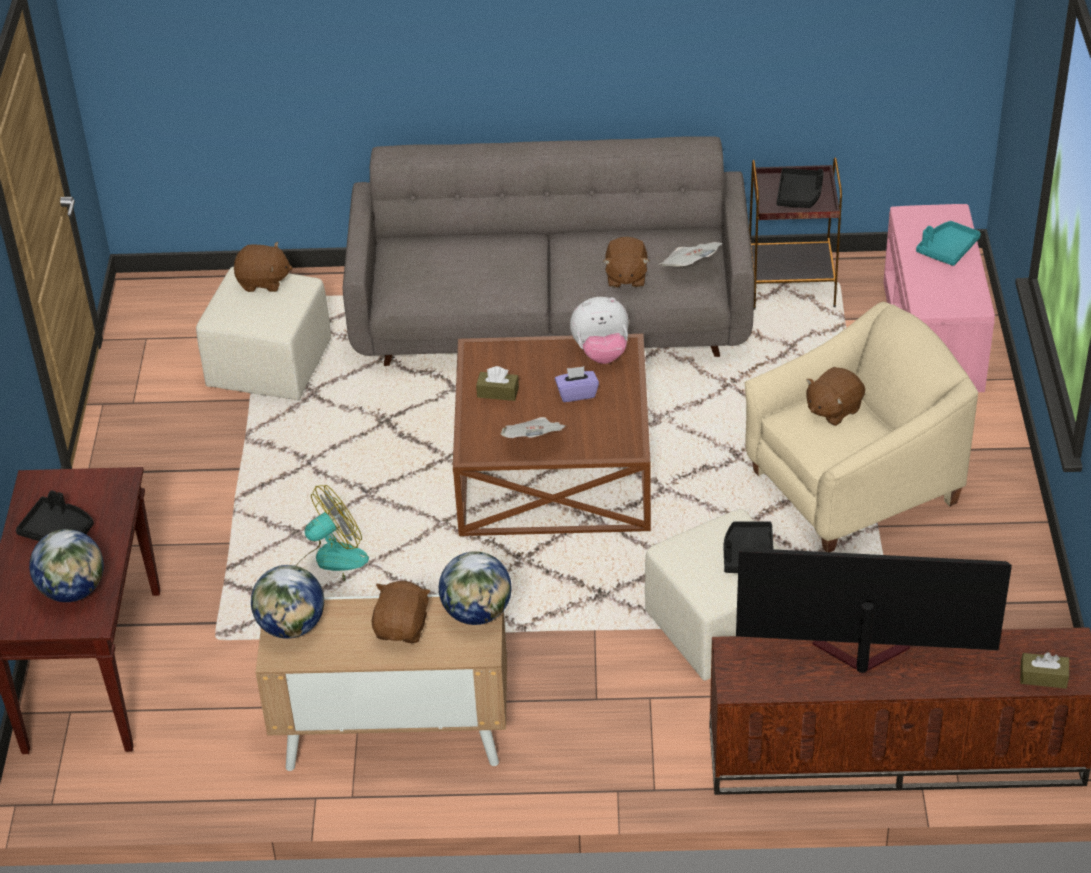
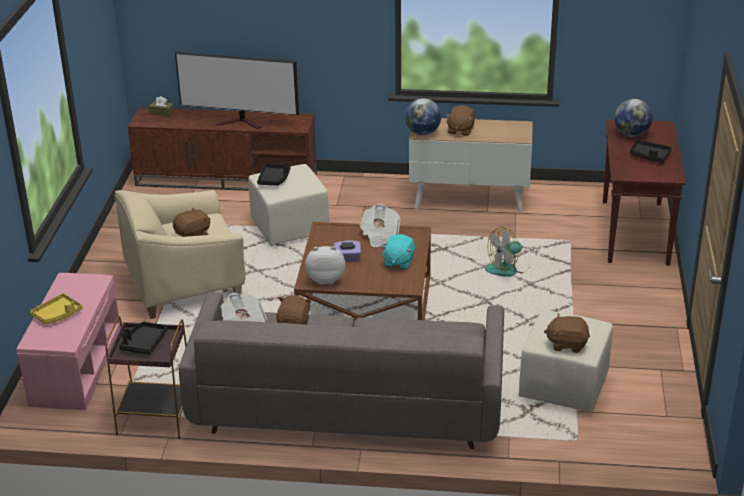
camera: 175 degrees left, 10 degrees down
globe [251,565,324,639] -> none
brown tissue box [476,366,519,401] -> turquoise plush toy [381,234,415,270]
turquoise tray [916,221,981,266] -> yellow tray [30,293,83,324]

